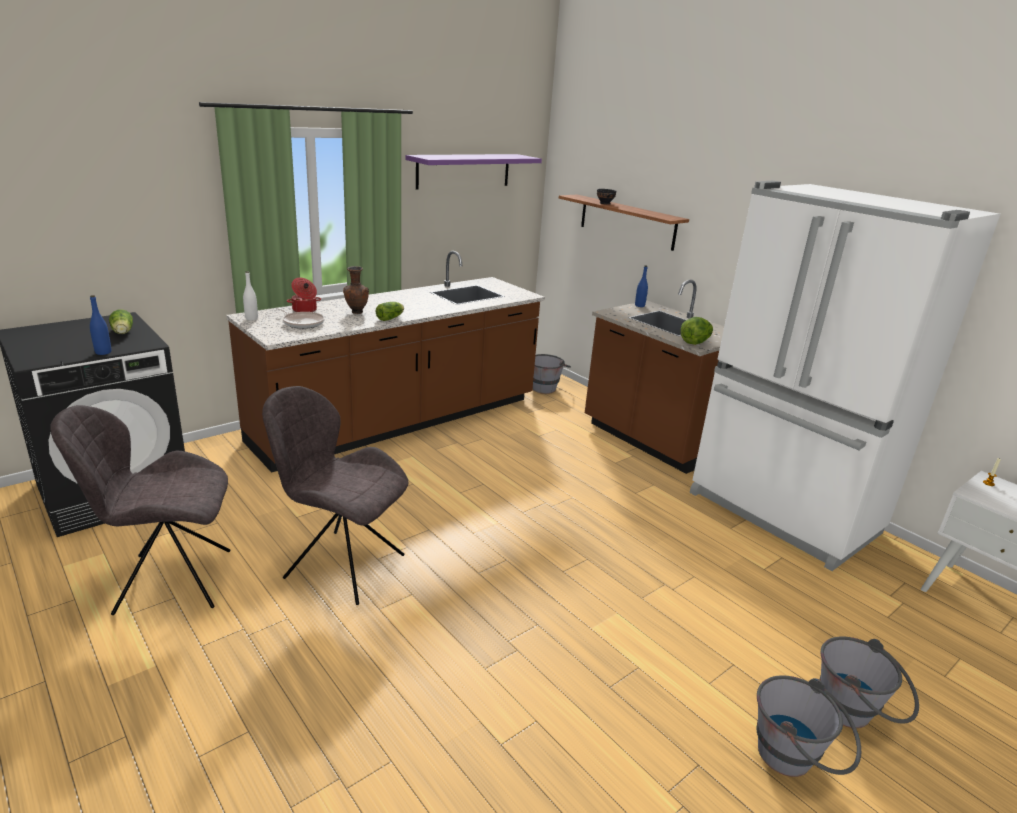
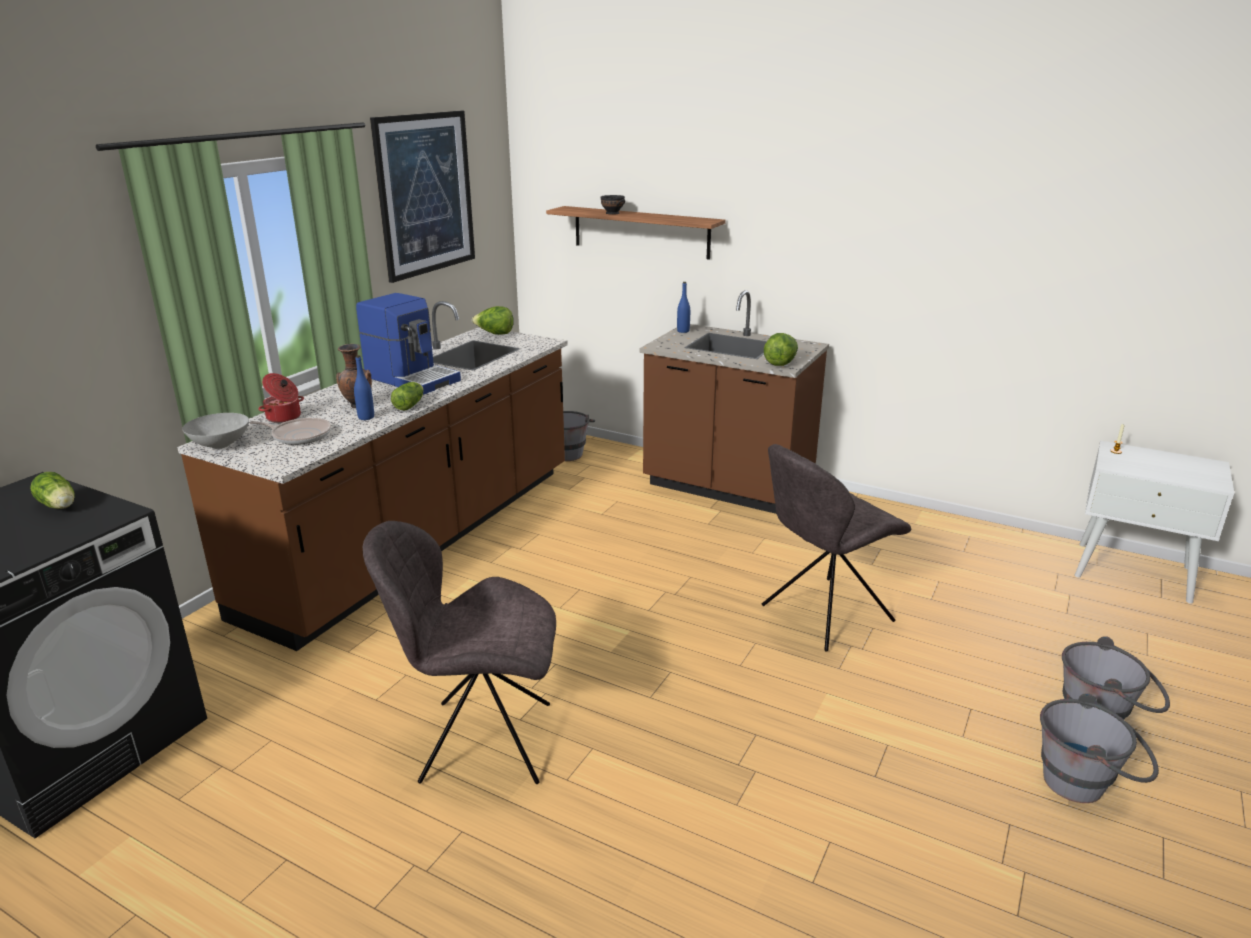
camera: 20 degrees left, 0 degrees up
grey chair [50,405,230,615] -> grey chair moved to [762,444,911,652]
blue bottle [90,295,111,355] -> blue bottle moved to [354,355,374,420]
white bottle [243,271,258,320] -> grey bowl [182,413,249,449]
purple shelf [405,154,542,189] -> picture [370,111,475,283]
white fridge [690,181,1000,571] -> none
none -> coffee machine [356,293,461,395]
none -> lettuce [472,306,514,335]

